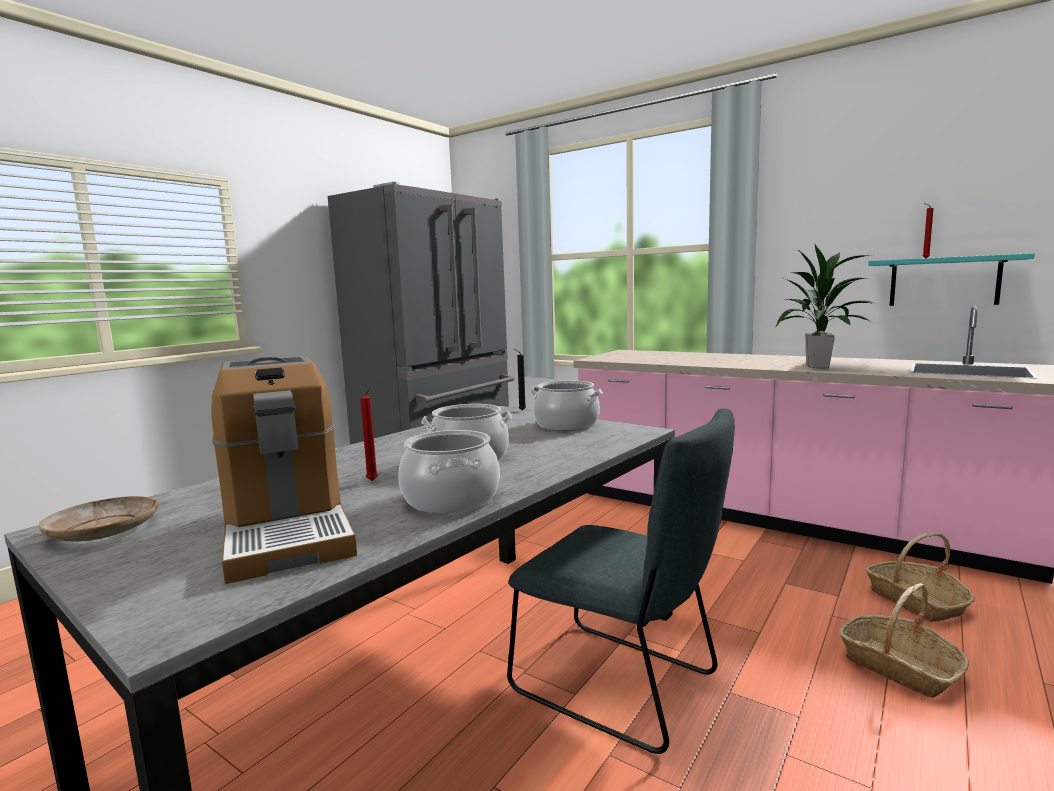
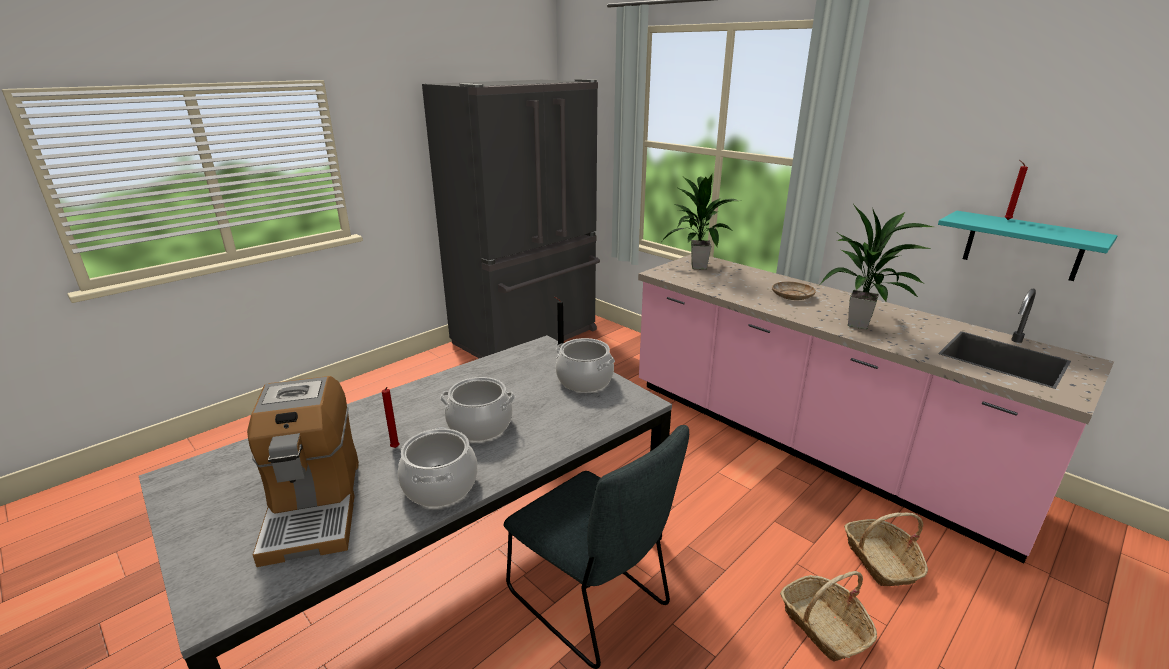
camera: 10 degrees right, 15 degrees up
beige plate [39,496,158,542] -> beige plate moved to [772,282,816,300]
none -> potted plant [662,175,739,269]

